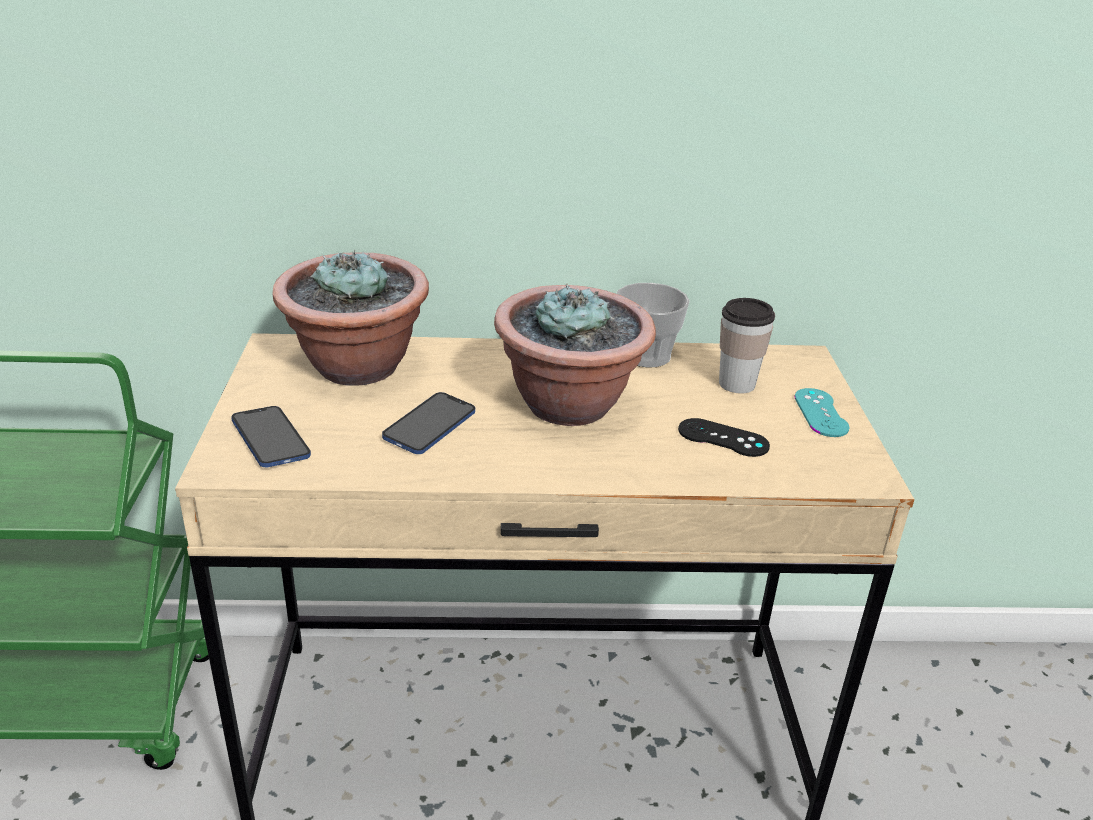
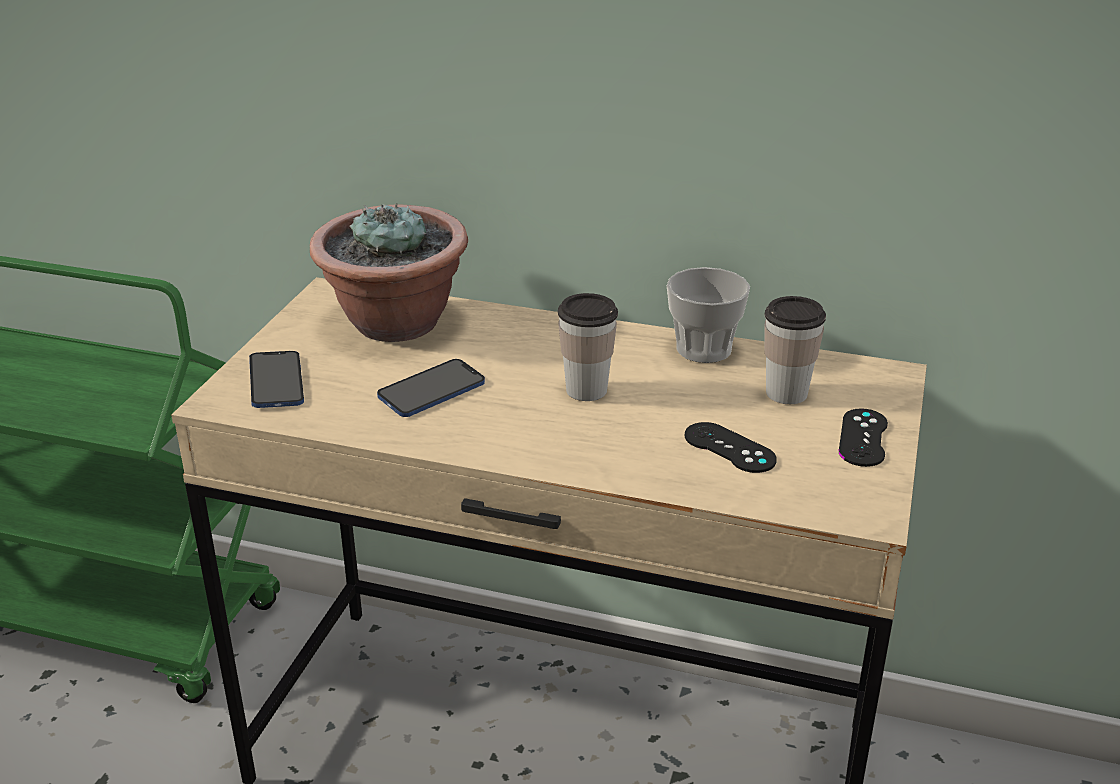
camera: 20 degrees right, 0 degrees up
potted plant [494,284,656,426] -> cup [558,293,618,401]
turquoise game controller [794,388,850,437] -> black game controller [839,408,888,467]

